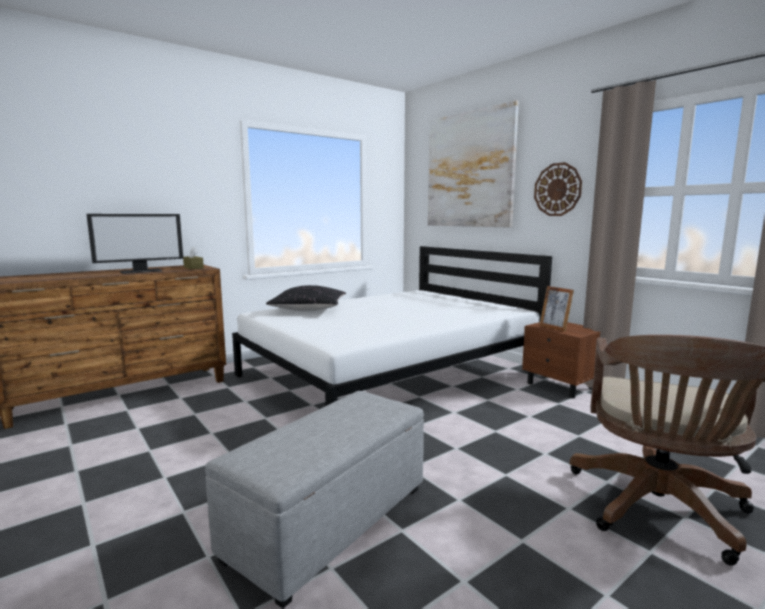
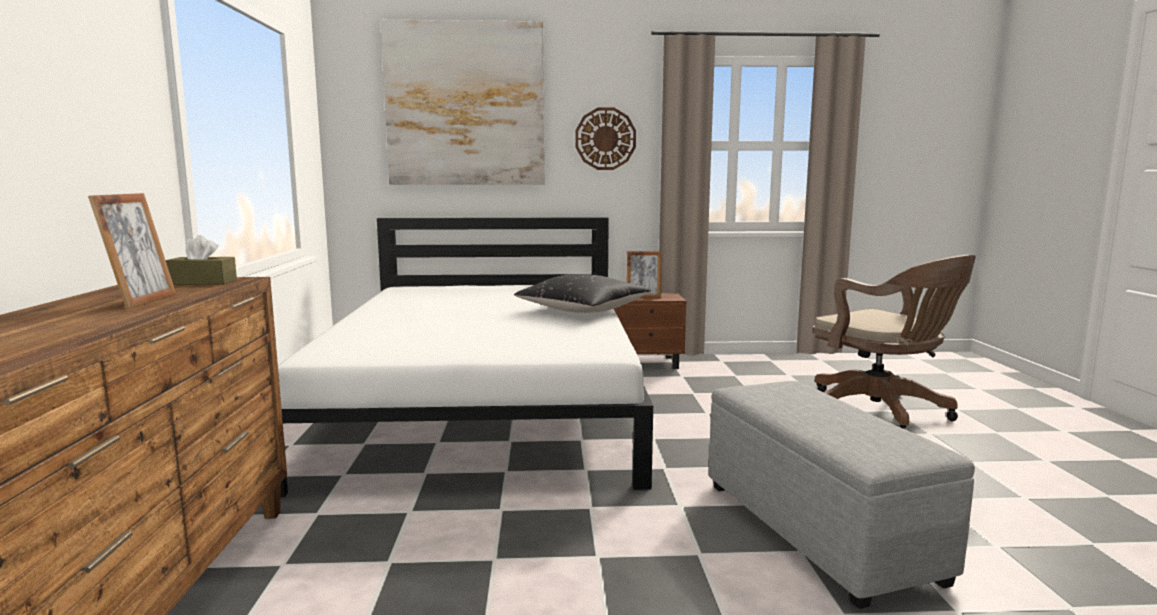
camera: 55 degrees left, 0 degrees up
monitor [86,214,183,274] -> picture frame [88,193,176,310]
black pillow [266,285,346,311] -> black pillow moved to [514,274,651,313]

